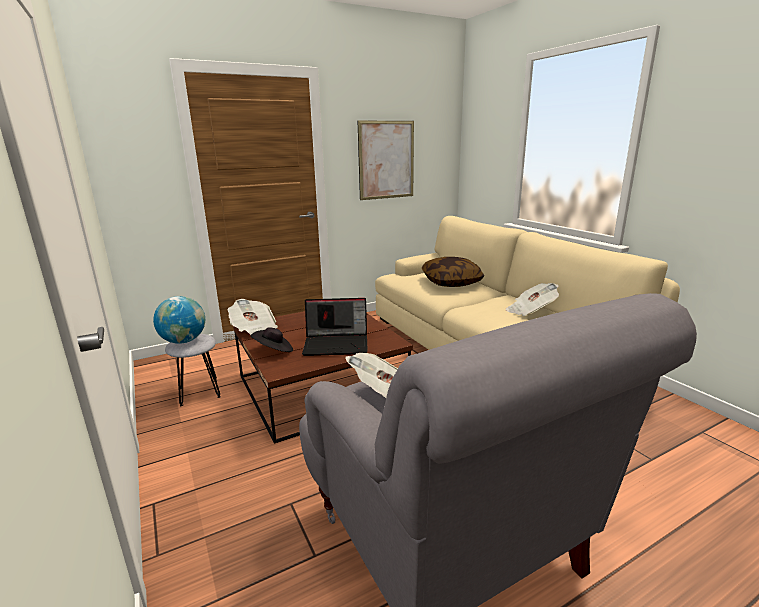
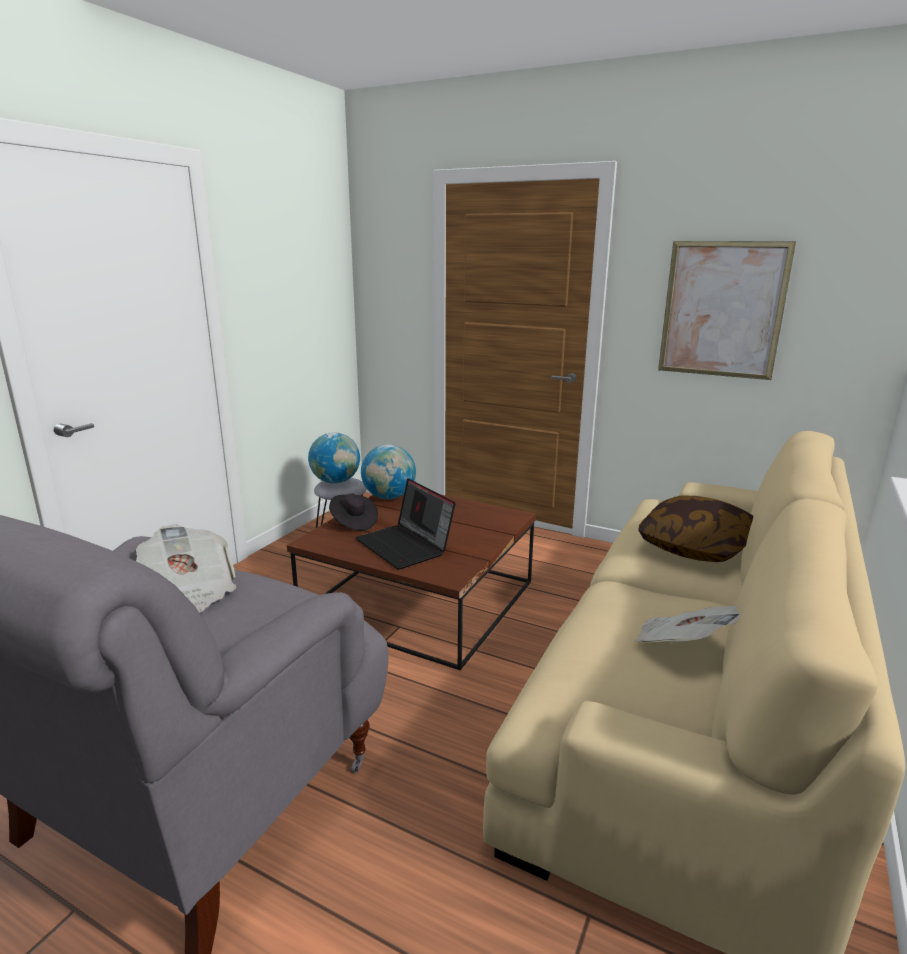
camera: 55 degrees right, 0 degrees up
newspaper [227,299,278,335] -> globe [361,444,416,499]

